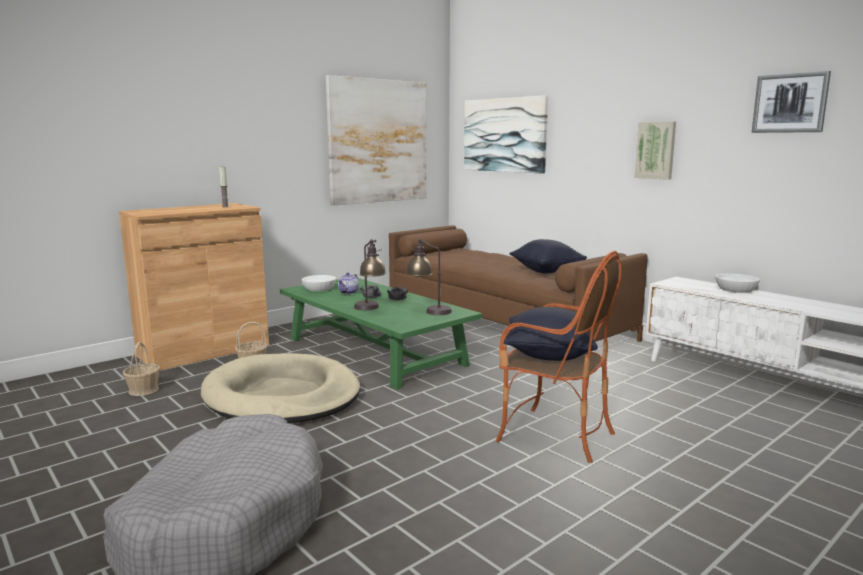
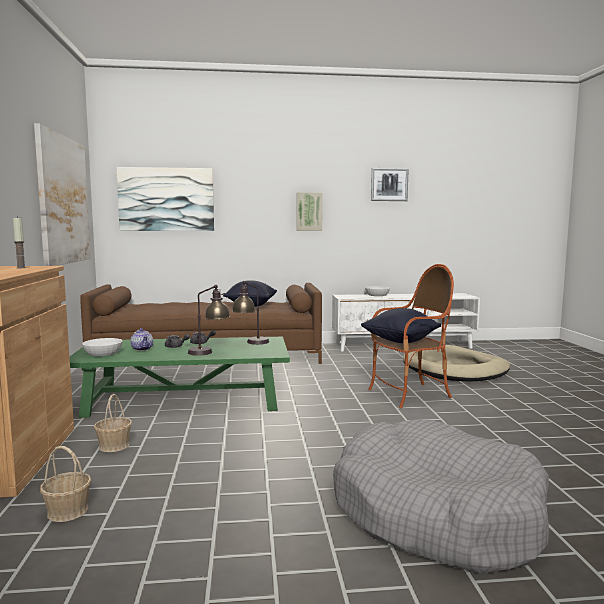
camera: 55 degrees left, 5 degrees down
beige dog bed [201,353,360,423] -> beige dog bed moved to [403,345,510,382]

